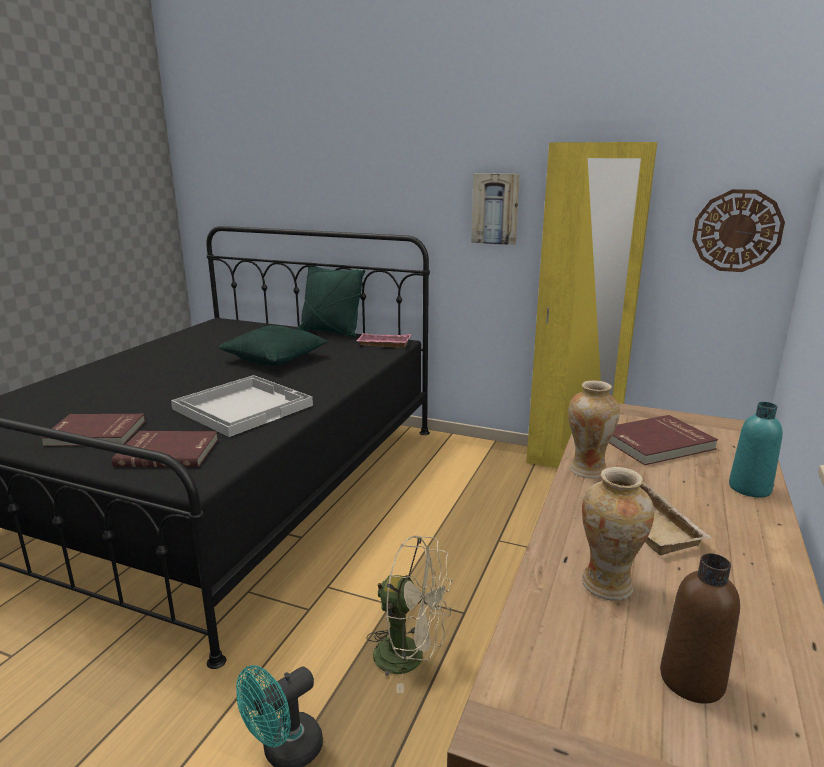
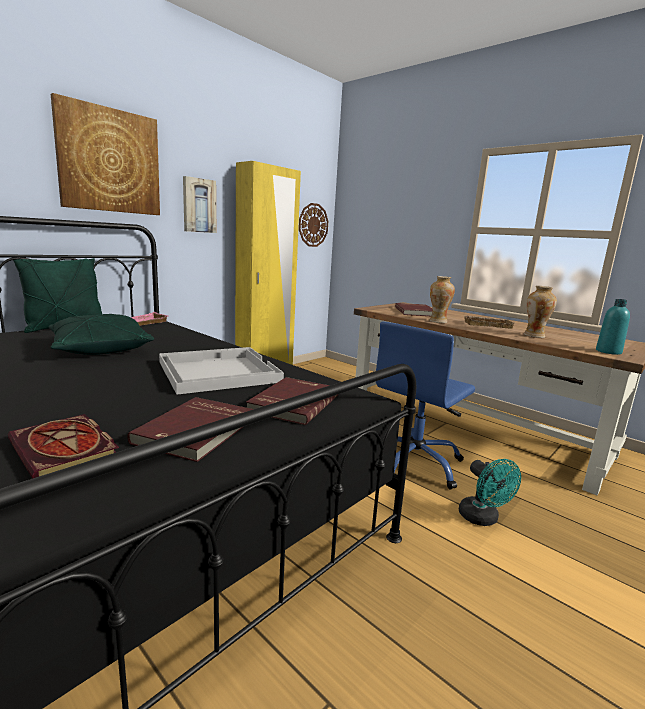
camera: 70 degrees left, 5 degrees down
beige fan [366,535,453,693] -> blue office chair [376,321,475,490]
brown bottle [660,553,740,704] -> none
turquoise bottle [729,402,783,498] -> turquoise bottle moved to [596,299,630,355]
none -> book [8,414,119,479]
none -> picture [51,93,160,215]

